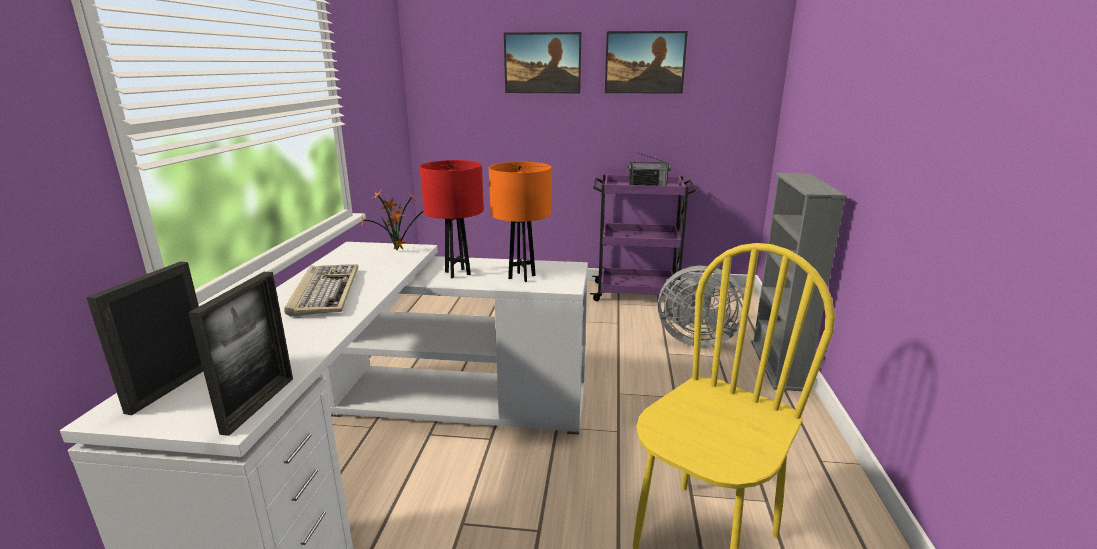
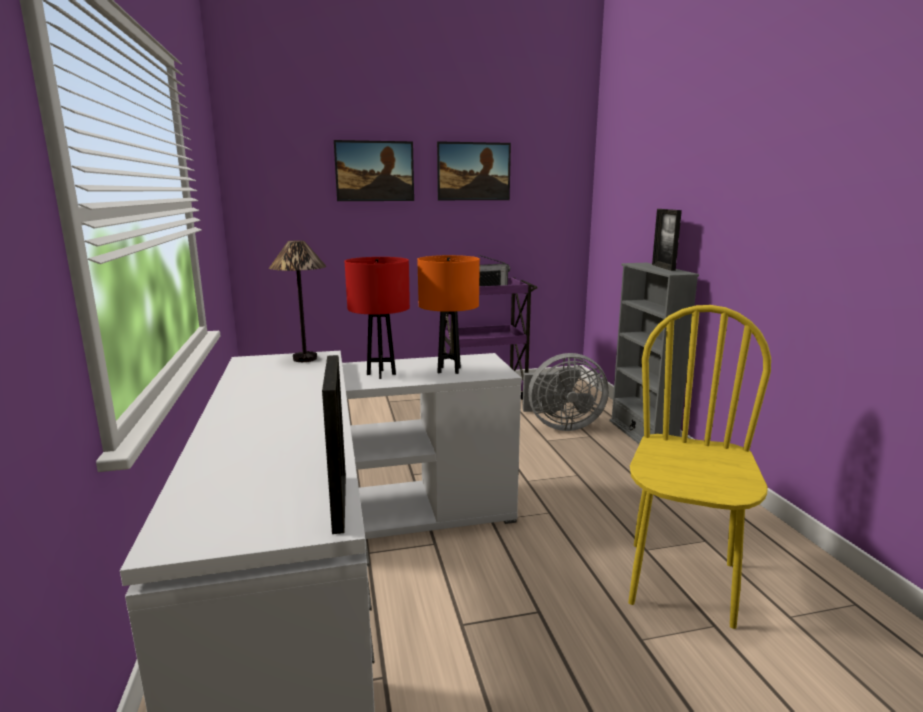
camera: 20 degrees left, 5 degrees down
picture frame [86,261,203,415] -> picture frame moved to [652,209,682,271]
keyboard [284,264,358,316] -> none
potted plant [361,188,424,251] -> table lamp [269,240,326,362]

